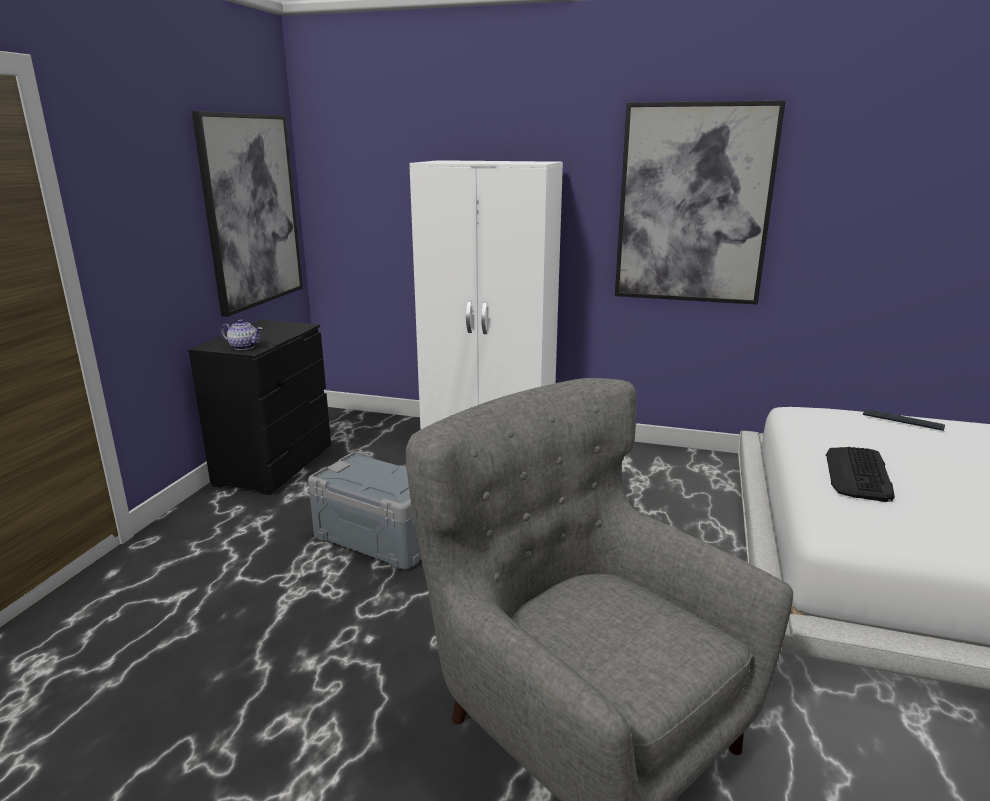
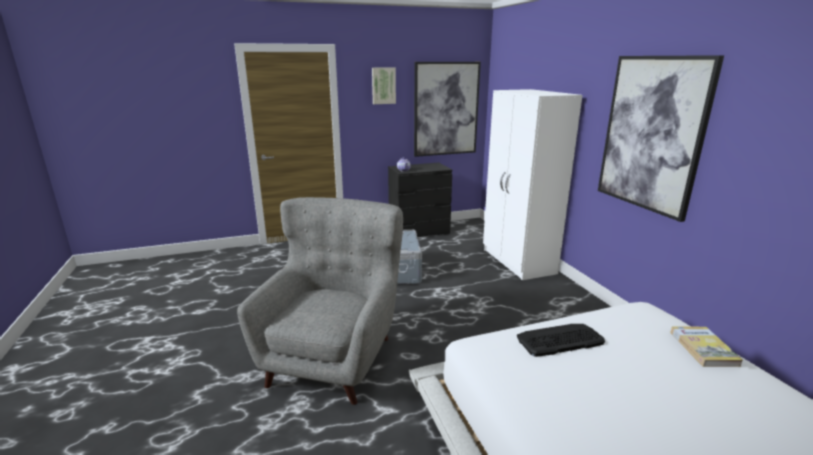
camera: 55 degrees right, 0 degrees up
keyboard [863,409,945,431] -> book [670,327,743,367]
none -> picture [372,67,396,104]

